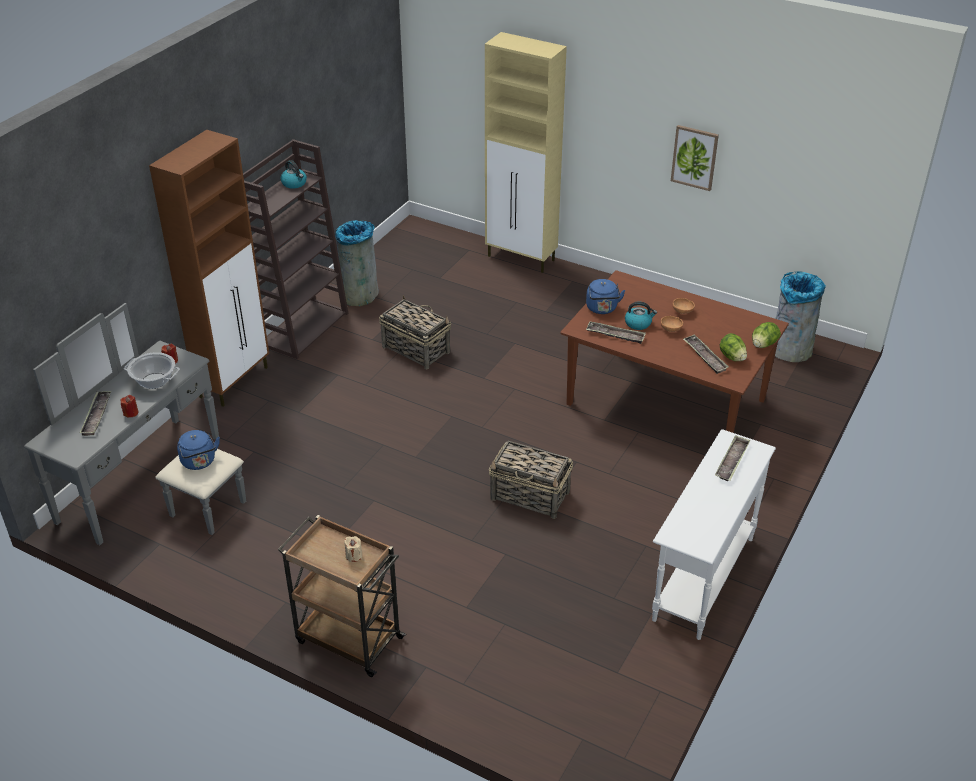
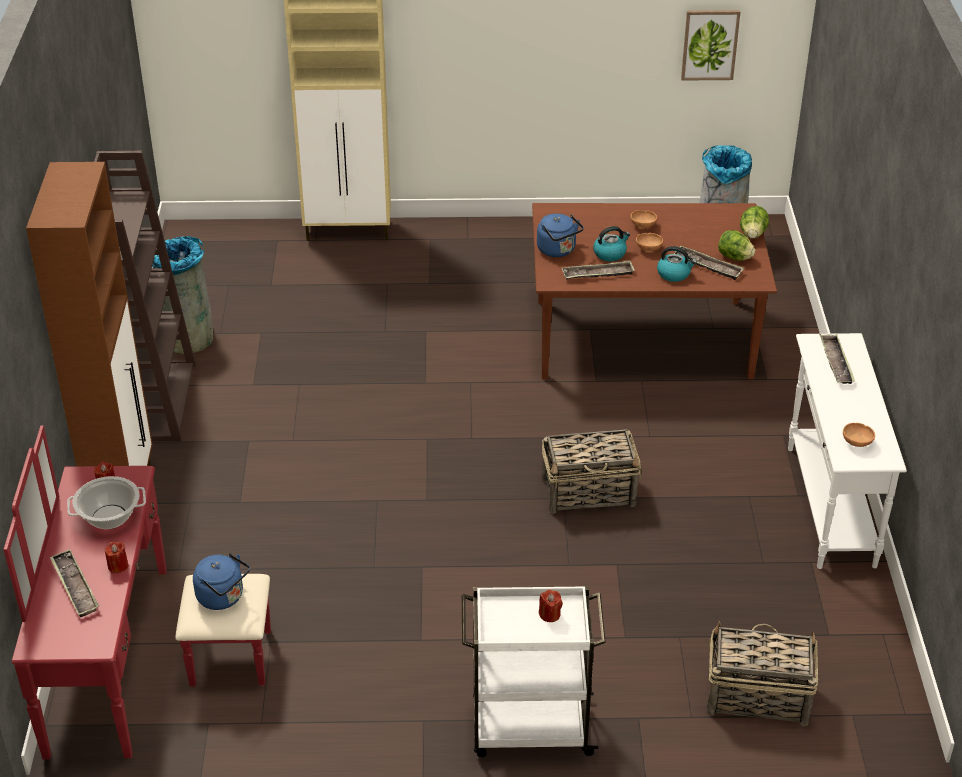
camera: 30 degrees left, 0 degrees up
grey dresser [24,303,246,545] -> red dresser [3,425,271,760]
brown cart [278,515,406,677] -> white cart [462,586,606,757]
kettle [280,160,307,189] -> kettle moved to [657,246,697,282]
beige candle [344,536,362,562] -> red candle [539,590,563,622]
basket [379,295,451,370] -> basket moved to [707,621,818,726]
picture [671,125,719,191] -> picture moved to [681,10,741,81]
none -> brown bowl [843,423,875,447]

